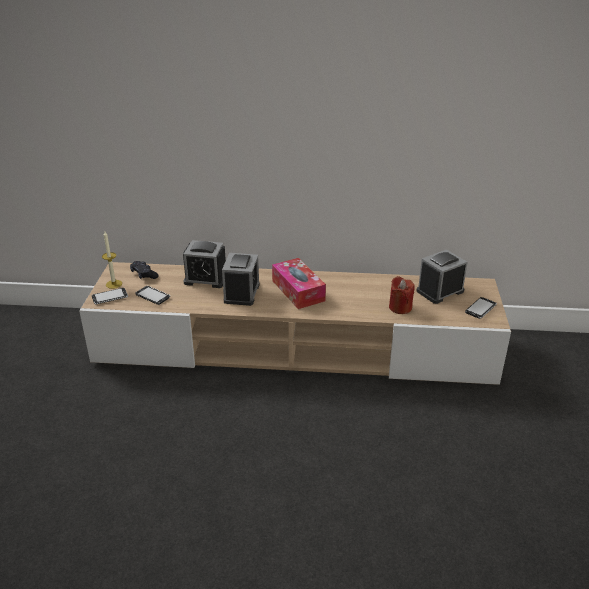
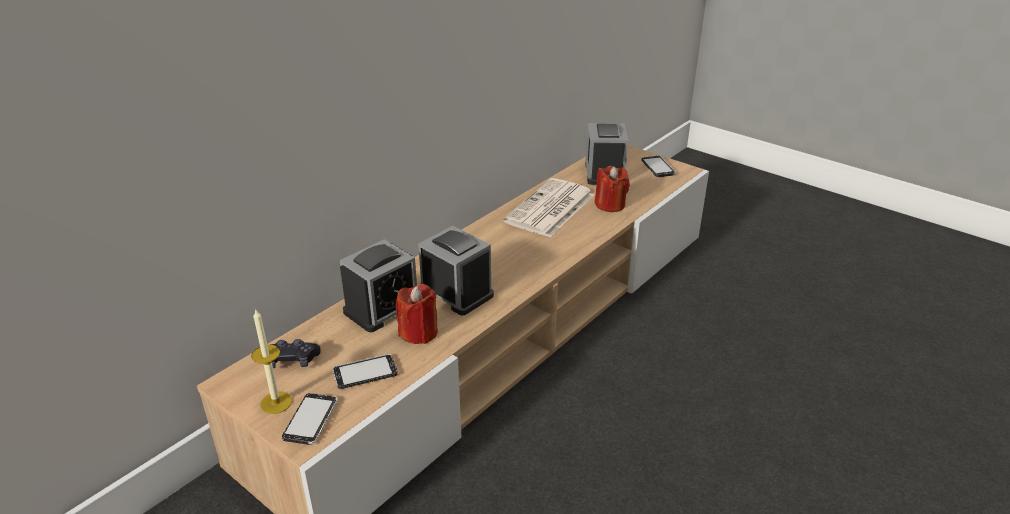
camera: 55 degrees left, 0 degrees up
tissue box [272,258,326,309] -> none
none -> red candle [396,284,438,344]
none -> newspaper [503,178,594,237]

